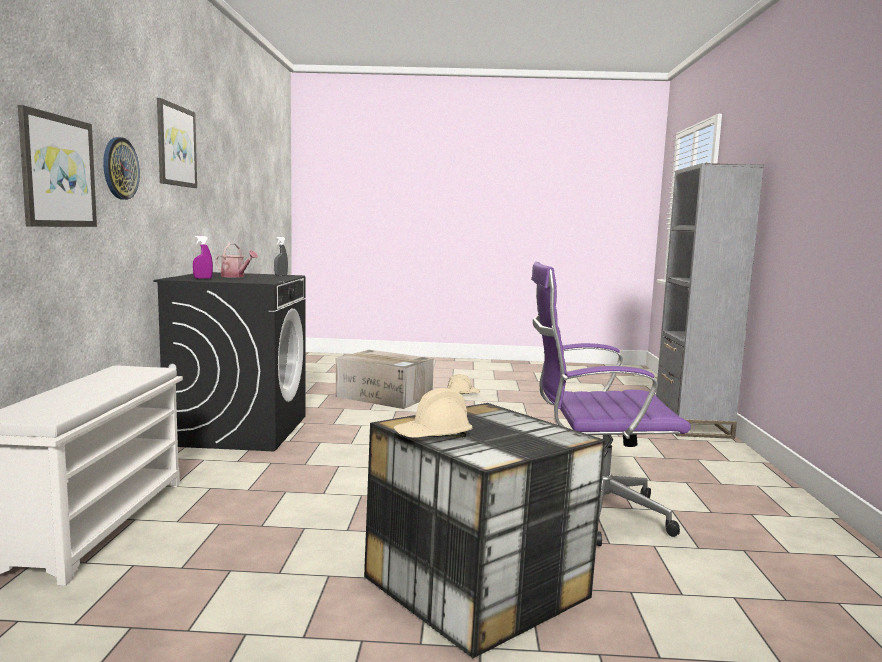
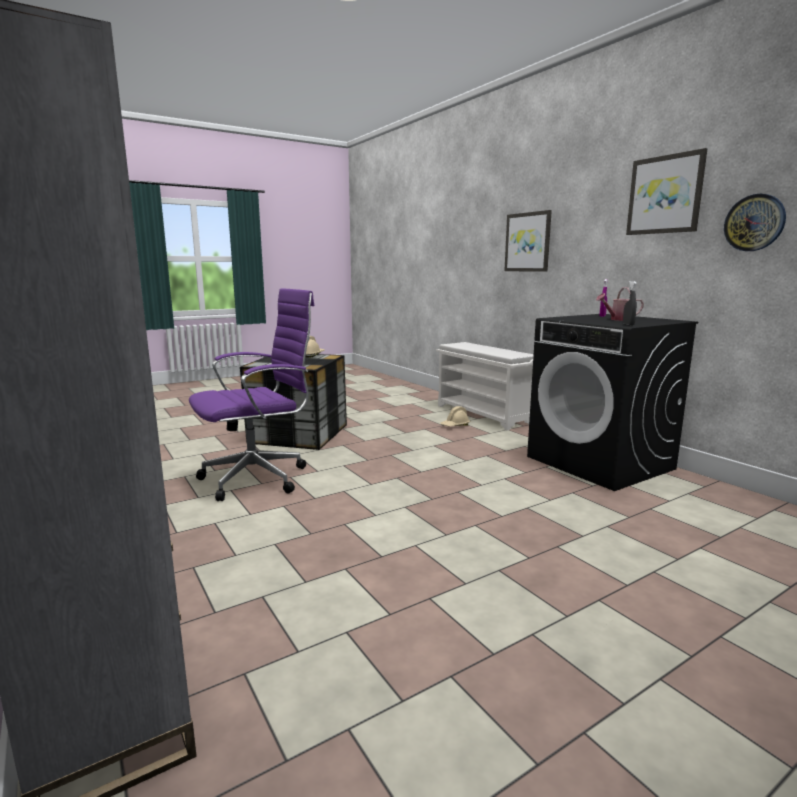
camera: 145 degrees right, 5 degrees up
wall clock [103,137,140,200] -> wall clock moved to [724,194,786,251]
cardboard box [336,350,434,409] -> none
beige hard hat [447,374,480,394] -> beige hard hat moved to [440,406,470,426]

